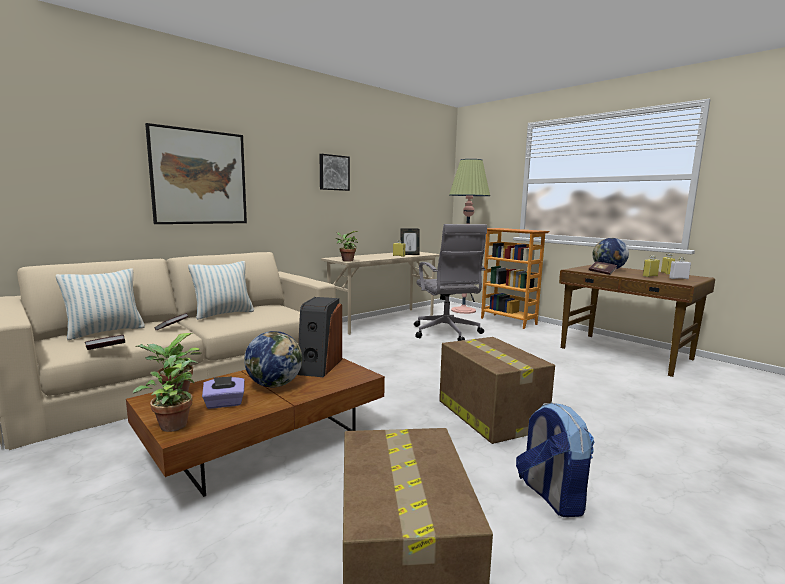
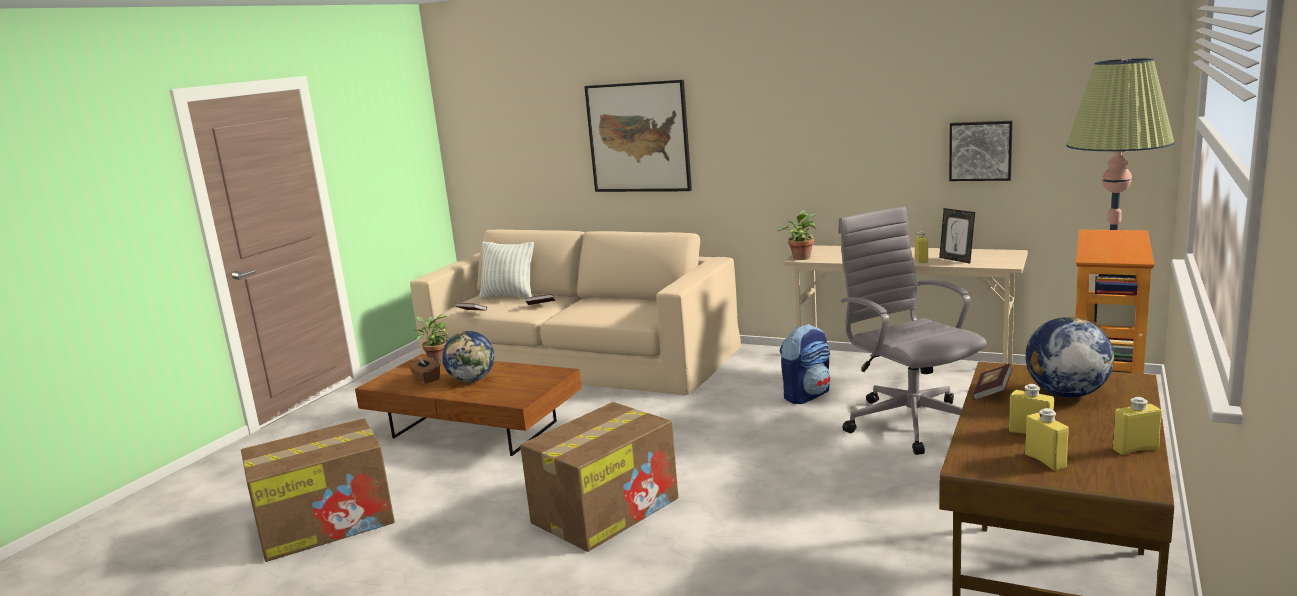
camera: 70 degrees right, 5 degrees up
potted plant [133,355,195,432] -> none
pillow [188,261,254,320] -> none
purple tissue box [202,376,245,409] -> brown tissue box [409,356,440,384]
speaker [297,297,342,377] -> none
picture [320,154,350,191] -> picture moved to [949,121,1013,181]
grey office chair [414,224,487,341] -> grey office chair turned 105 degrees clockwise [838,206,987,455]
backpack [516,402,594,517] -> backpack moved to [780,324,831,404]
white bottle [669,257,691,279] -> yellow bottle [1025,408,1069,471]

